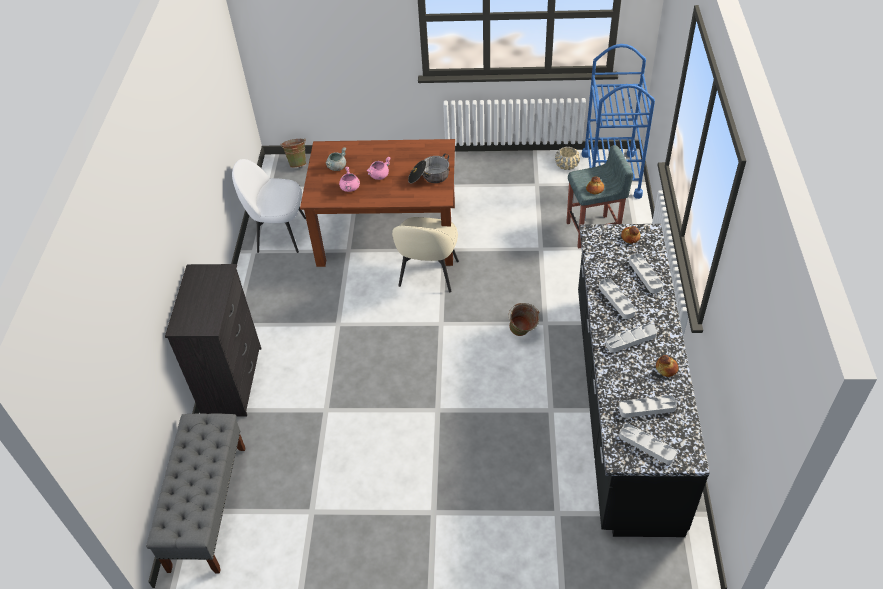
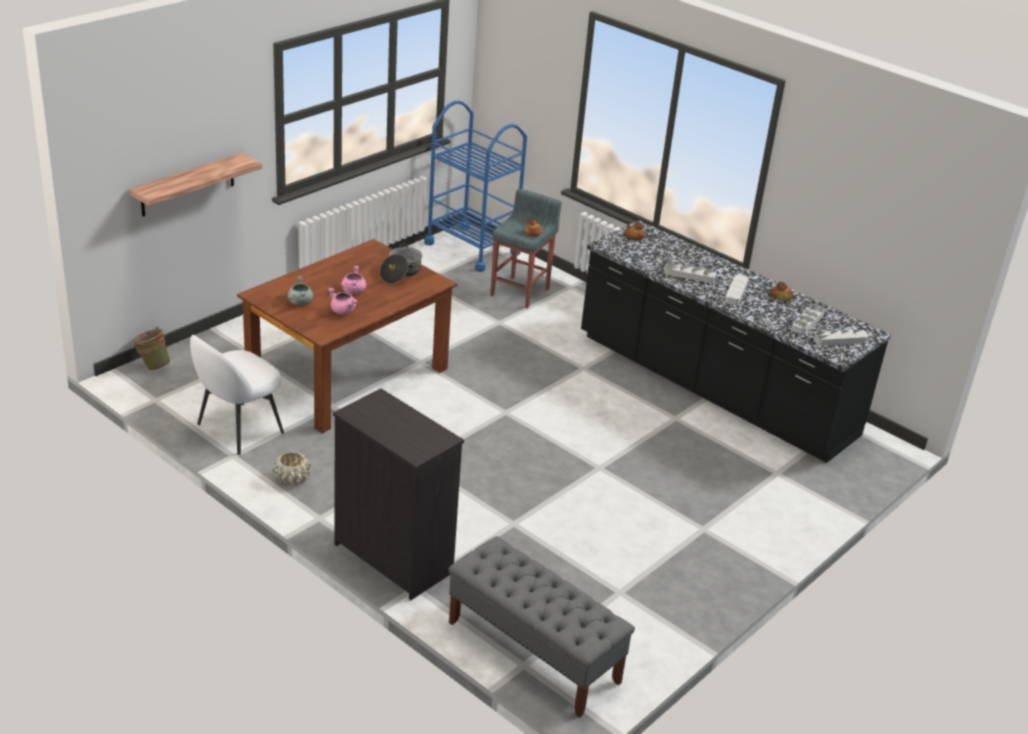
camera: 55 degrees left, 15 degrees down
beige chair [392,217,459,292] -> none
green bucket [509,303,539,336] -> none
beige planter [555,147,580,170] -> beige planter moved to [272,451,311,486]
grey tray [629,253,663,293] -> none
none -> shelf [129,153,262,217]

